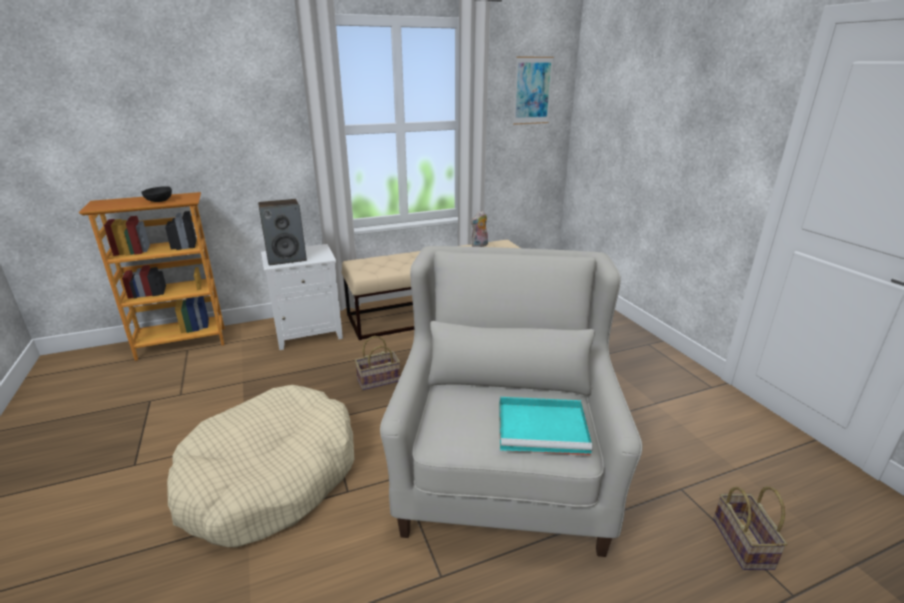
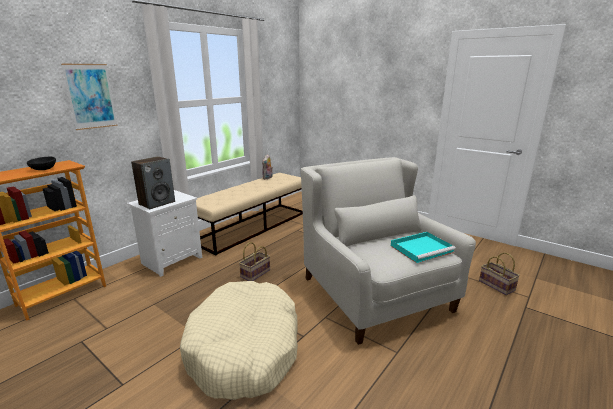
camera: 30 degrees left, 5 degrees down
picture [513,57,554,125] -> picture moved to [61,64,118,130]

